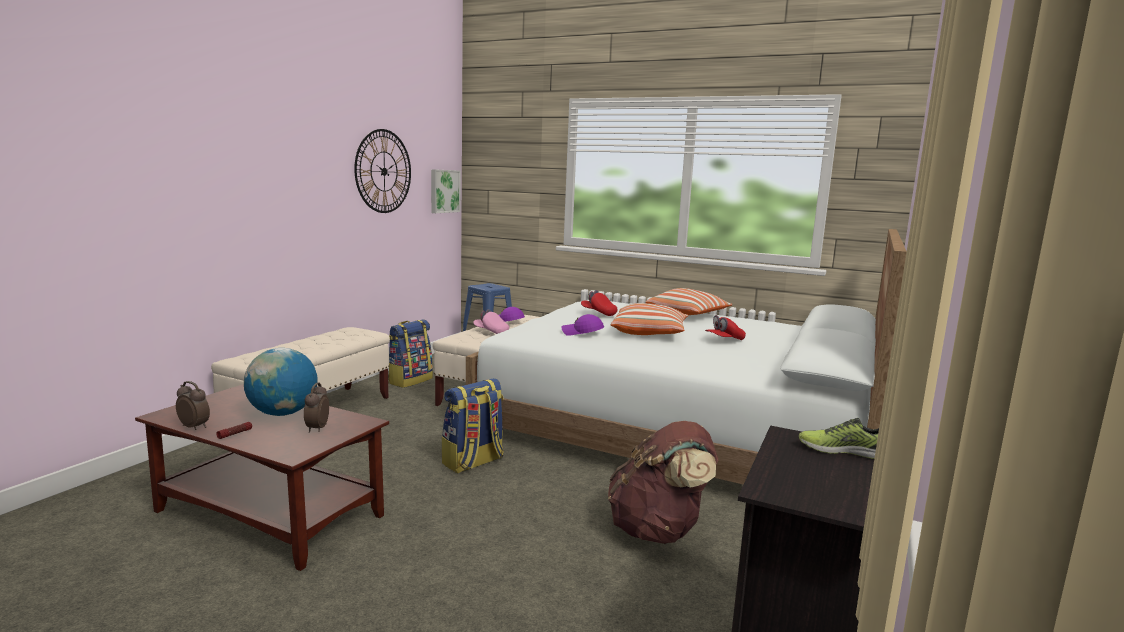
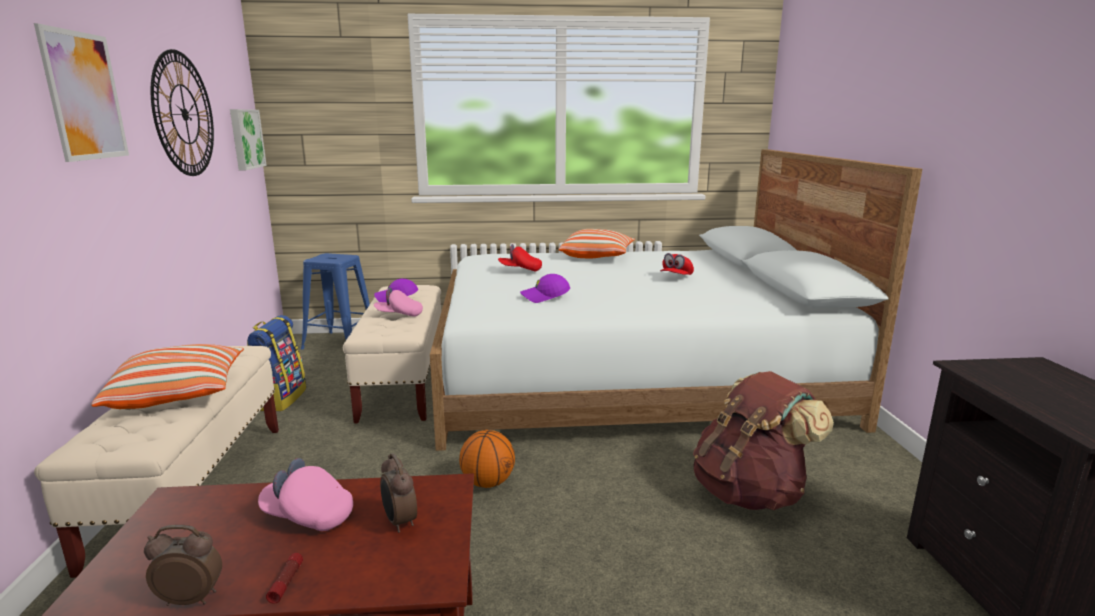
camera: 30 degrees left, 5 degrees up
globe [244,348,318,416] -> pink cap [258,458,353,531]
backpack [442,378,504,473] -> basketball [459,430,515,488]
pillow [611,303,688,335] -> pillow moved to [91,344,244,409]
shoe [799,418,879,459] -> none
none -> picture [34,23,129,162]

